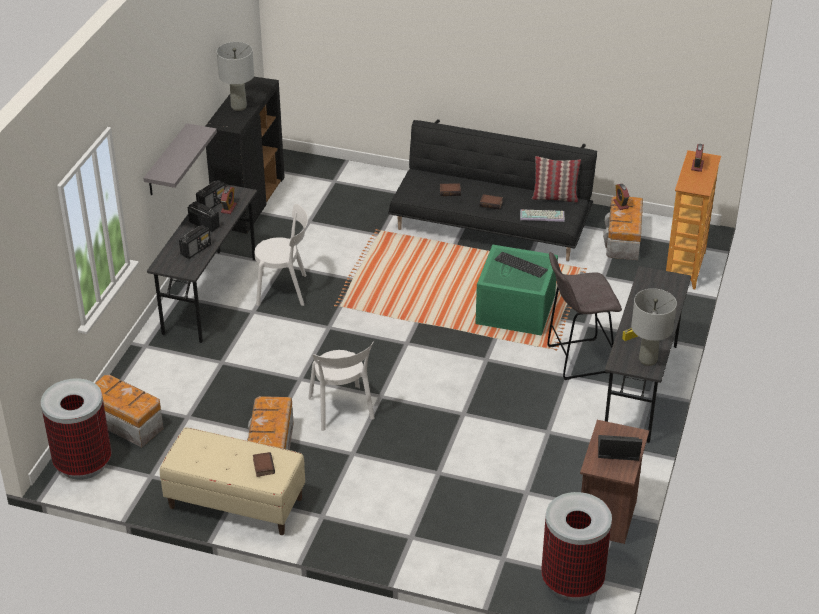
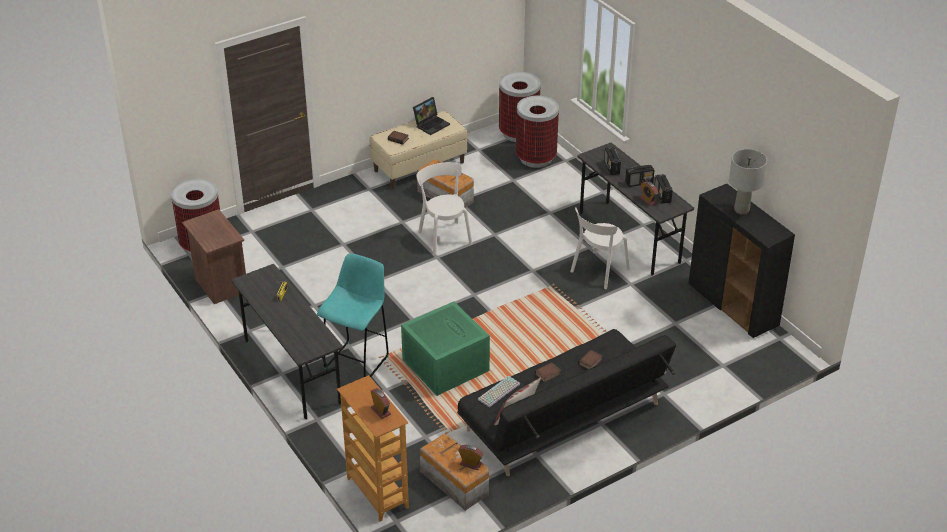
camera: 130 degrees right, 0 degrees up
storage box [95,375,163,447] -> trash can [516,96,559,168]
grey shelf [144,123,217,195] -> none
white chair [308,341,375,431] -> white chair turned 45 degrees clockwise [416,162,472,255]
keyboard [494,251,548,278] -> none
grey stool [547,252,622,380] -> turquoise stool [317,253,389,377]
laptop [598,435,642,461] -> laptop moved to [413,97,450,135]
grey table lamp [631,288,677,366] -> none

